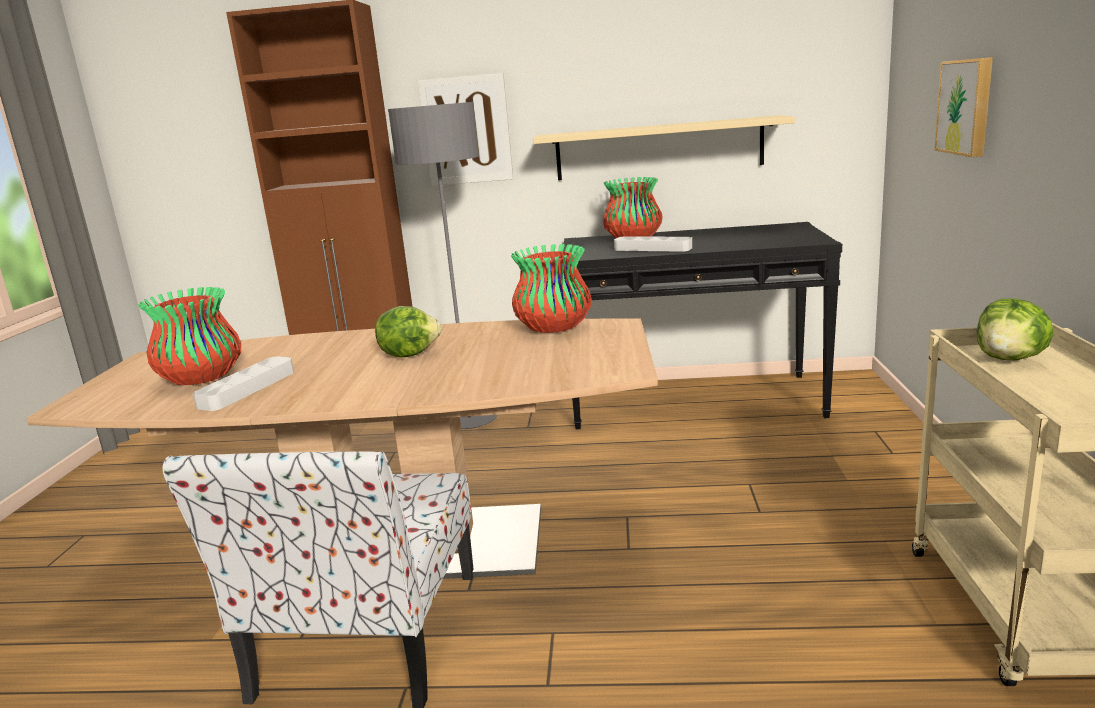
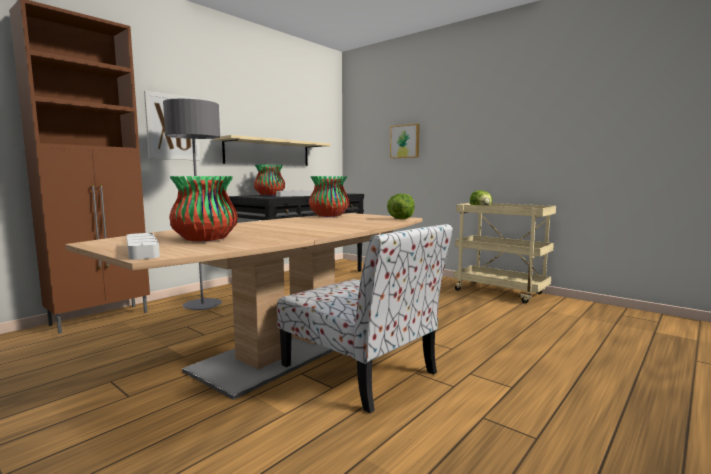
camera: 55 degrees left, 10 degrees down
grey tray [193,356,294,411] -> grey tray moved to [127,233,160,260]
lettuce [375,306,441,357] -> lettuce moved to [387,193,415,219]

